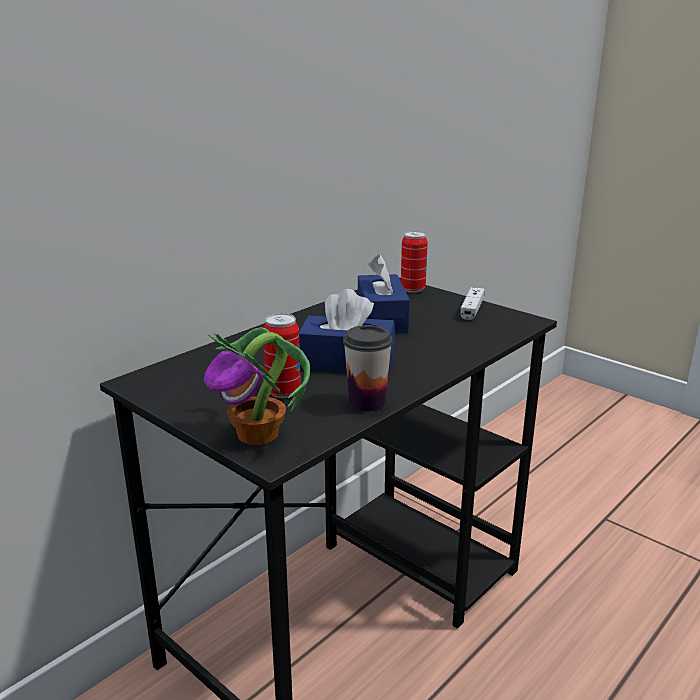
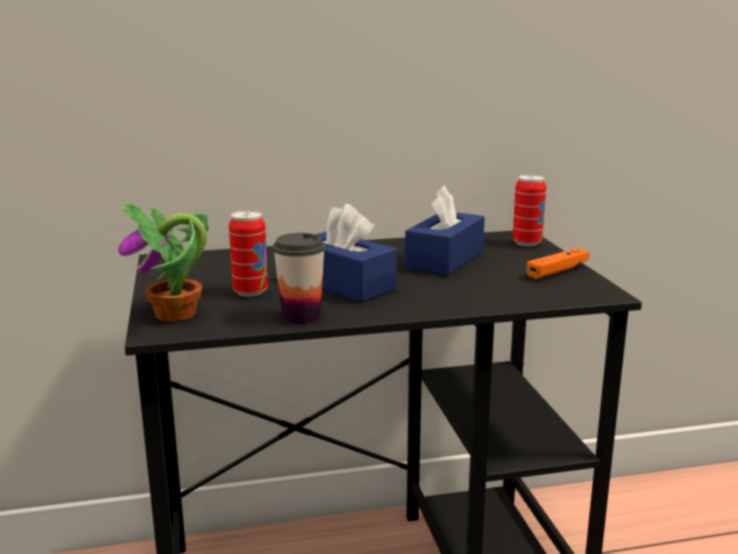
camera: 35 degrees right, 5 degrees down
white game controller [460,287,485,320] -> orange game controller [527,248,589,279]

